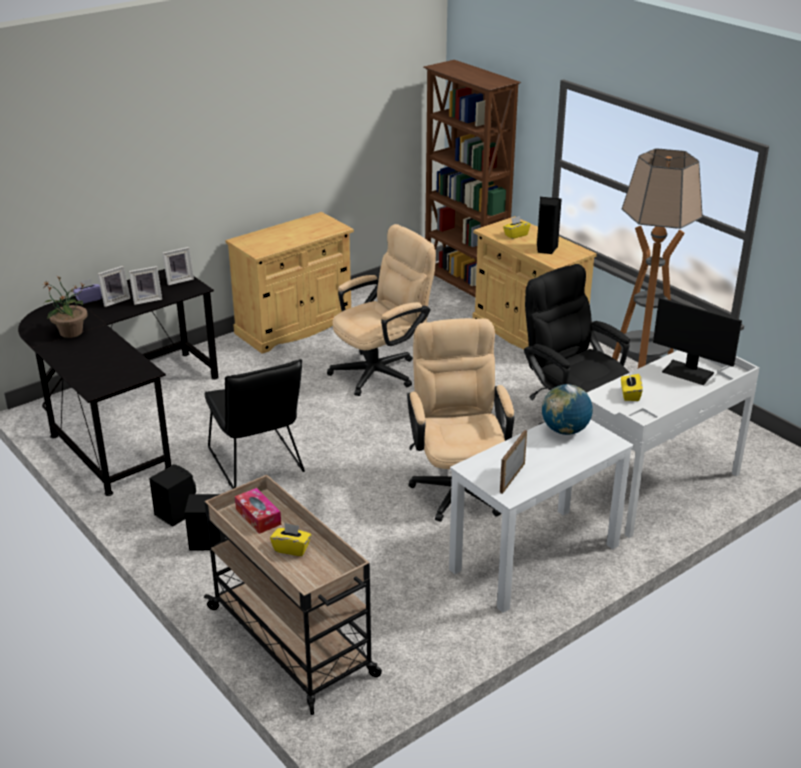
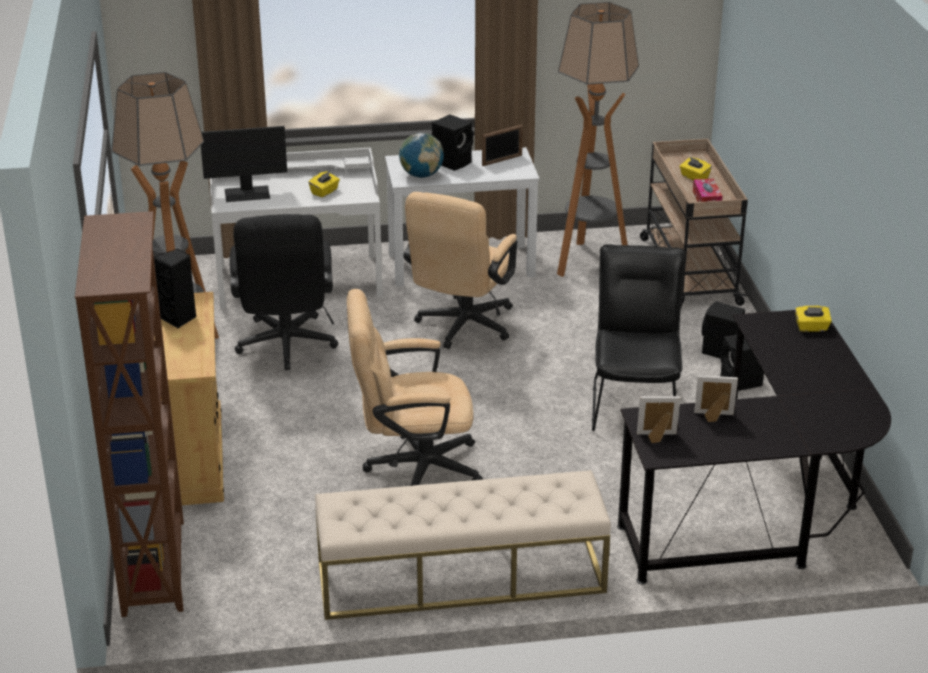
camera: 150 degrees left, 0 degrees up
potted plant [43,276,88,338] -> none
purple tissue box [73,279,102,304] -> none
picture frame [97,266,131,307] -> none
beige cabinet [225,212,354,354] -> beige bench [315,470,611,620]
yellow tissue box [503,216,531,239] -> yellow tissue box moved to [795,305,832,332]
monitor [653,298,742,385] -> monitor turned 105 degrees clockwise [201,126,287,202]
none -> black speaker [432,114,473,171]
none -> floor lamp [557,2,639,277]

